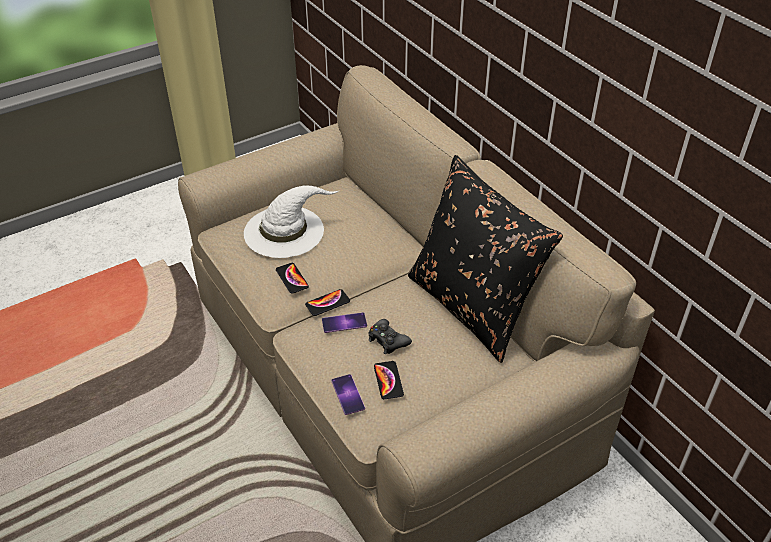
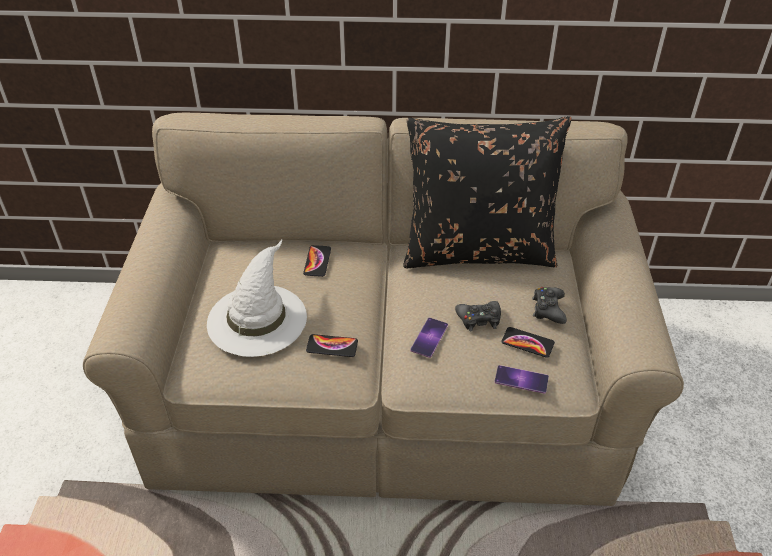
camera: 55 degrees left, 0 degrees up
phone [305,289,350,316] -> phone moved to [303,245,331,277]
none -> black game controller [532,287,567,324]

